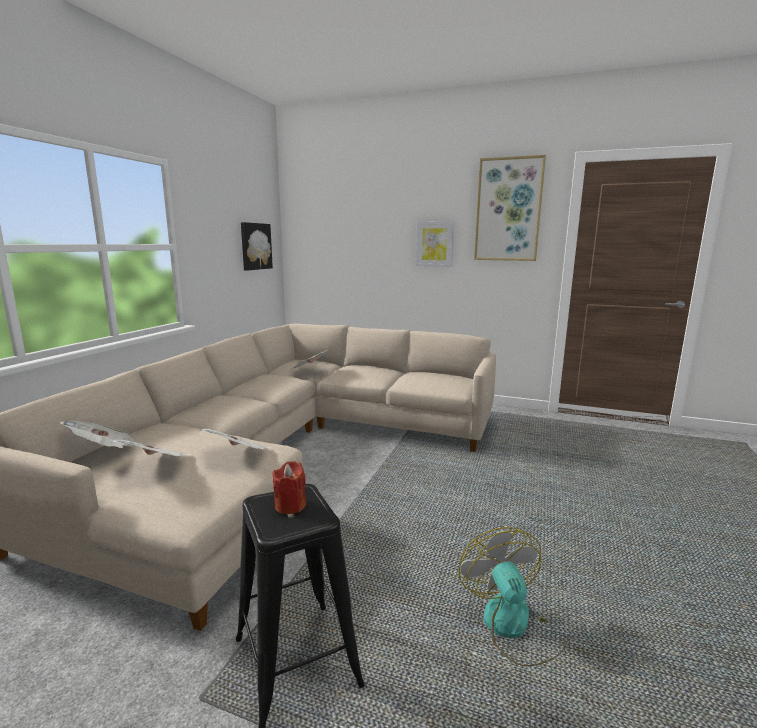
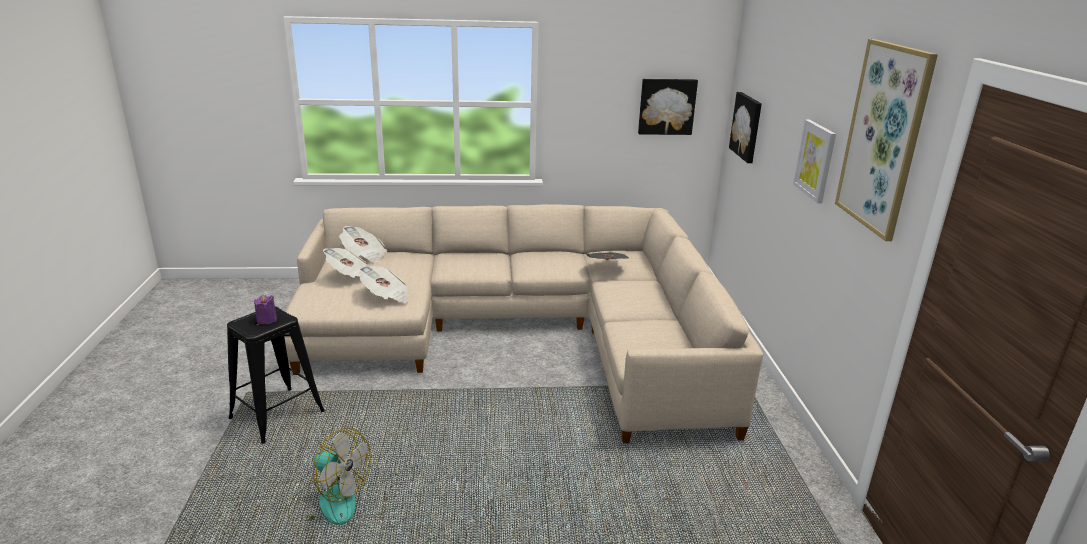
camera: 65 degrees right, 10 degrees up
red candle [272,461,306,514] -> purple candle [254,295,277,324]
fan [458,527,568,666] -> fan turned 60 degrees clockwise [288,427,371,525]
none -> picture [729,92,762,163]

